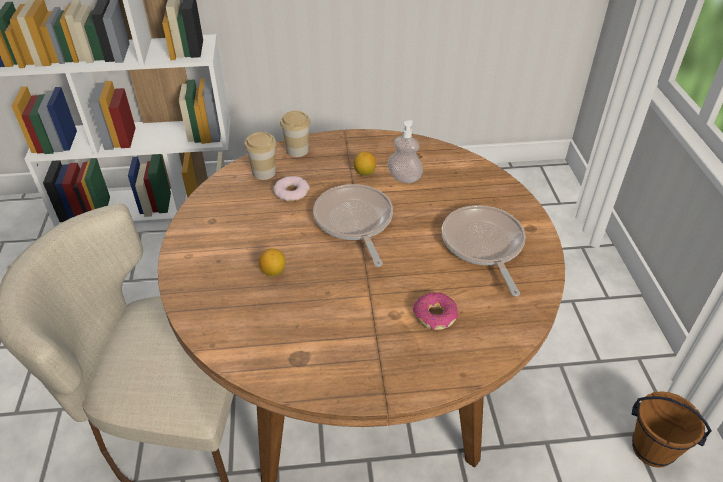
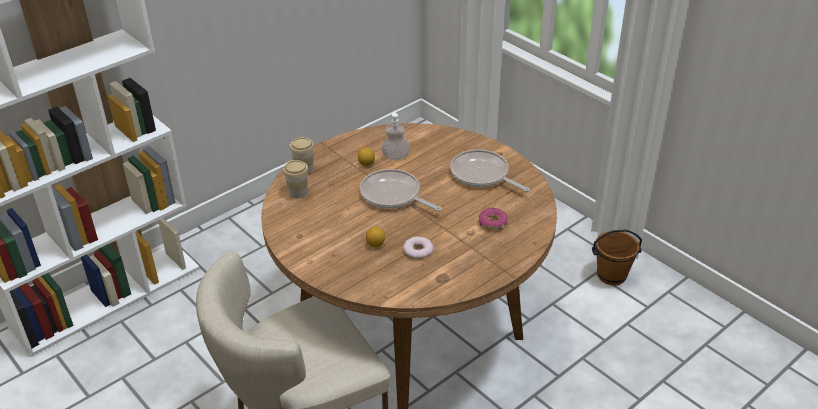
camera: 35 degrees left, 5 degrees down
donut [273,176,310,201] -> donut moved to [403,237,434,259]

